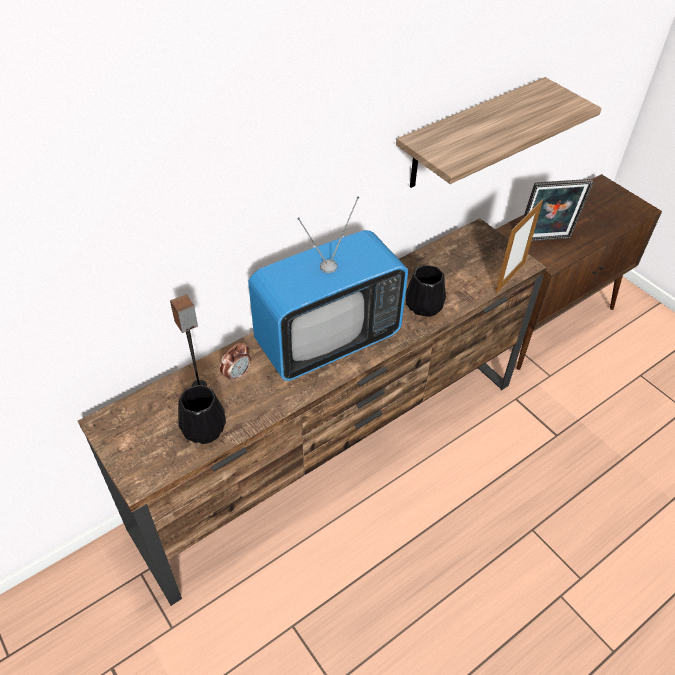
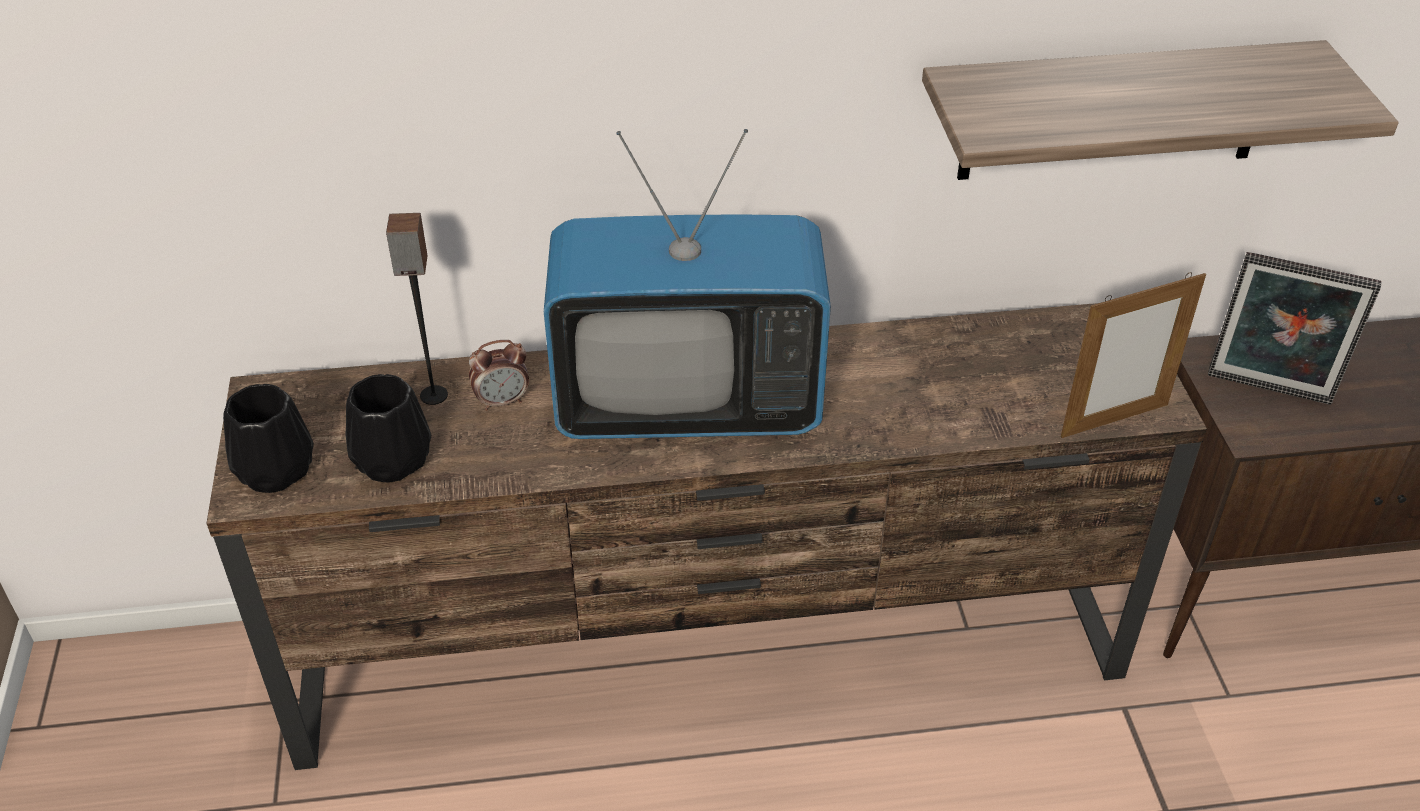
camera: 30 degrees right, 5 degrees down
black vase [405,265,446,317] -> black vase moved to [223,384,314,493]

